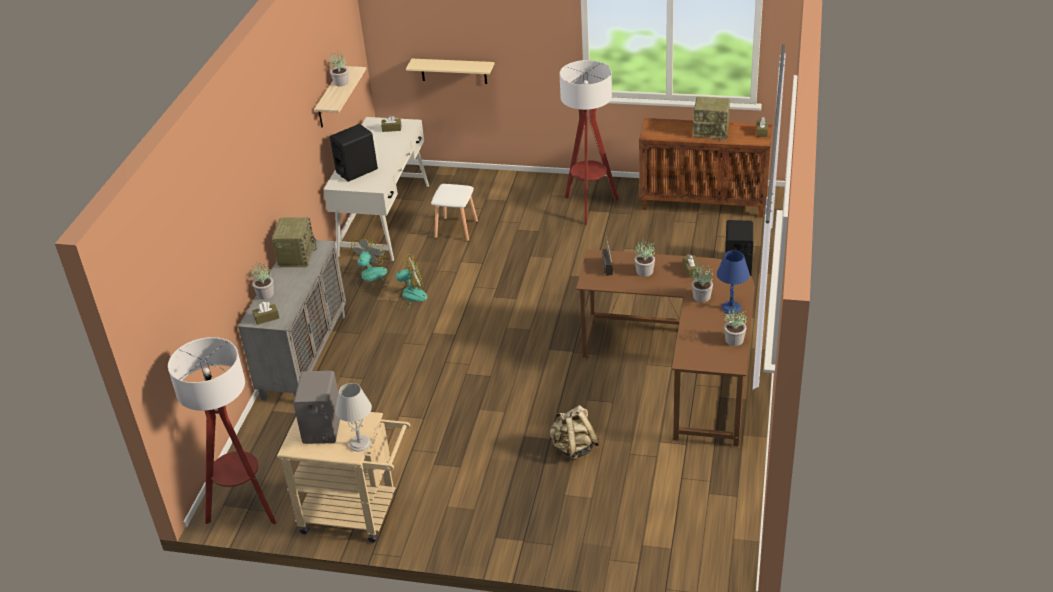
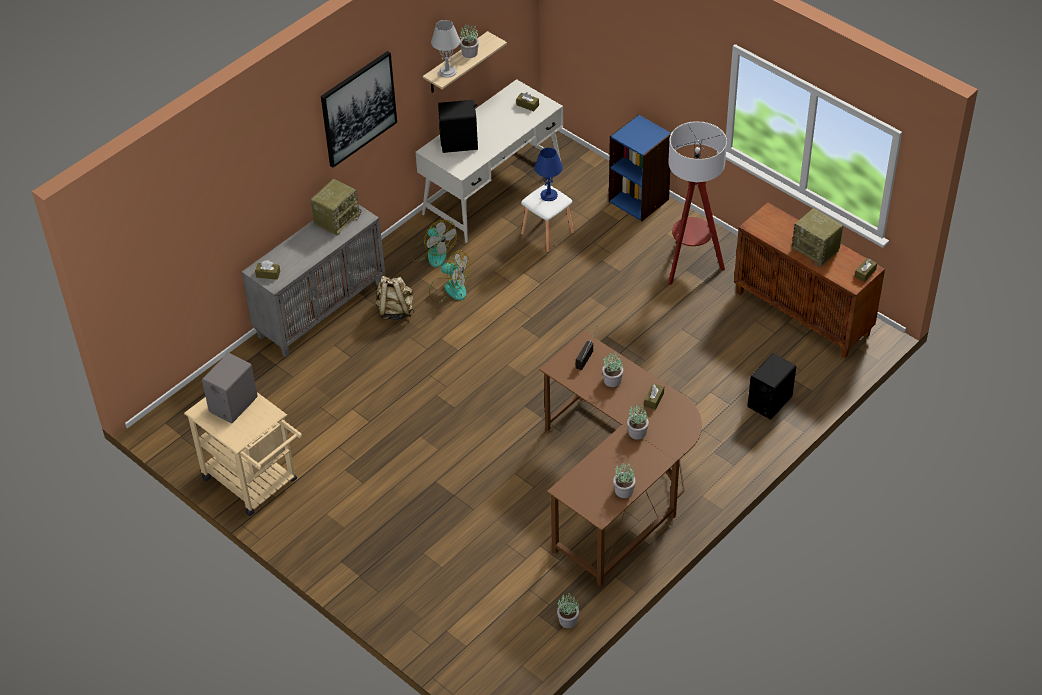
camera: 30 degrees right, 10 degrees up
floor lamp [168,337,276,525] -> none
potted plant [251,262,274,300] -> potted plant moved to [557,592,579,628]
grey table lamp [335,383,372,452] -> grey table lamp moved to [431,20,460,78]
fan [351,238,388,290] -> fan turned 90 degrees clockwise [411,220,457,267]
beige shelf [406,59,494,84] -> none
beige backpack [550,405,599,460] -> beige backpack moved to [375,276,414,320]
blue table lamp [717,250,750,314] -> blue table lamp moved to [534,147,563,201]
none -> picture [321,51,397,168]
none -> blue bookcase [609,114,671,221]

